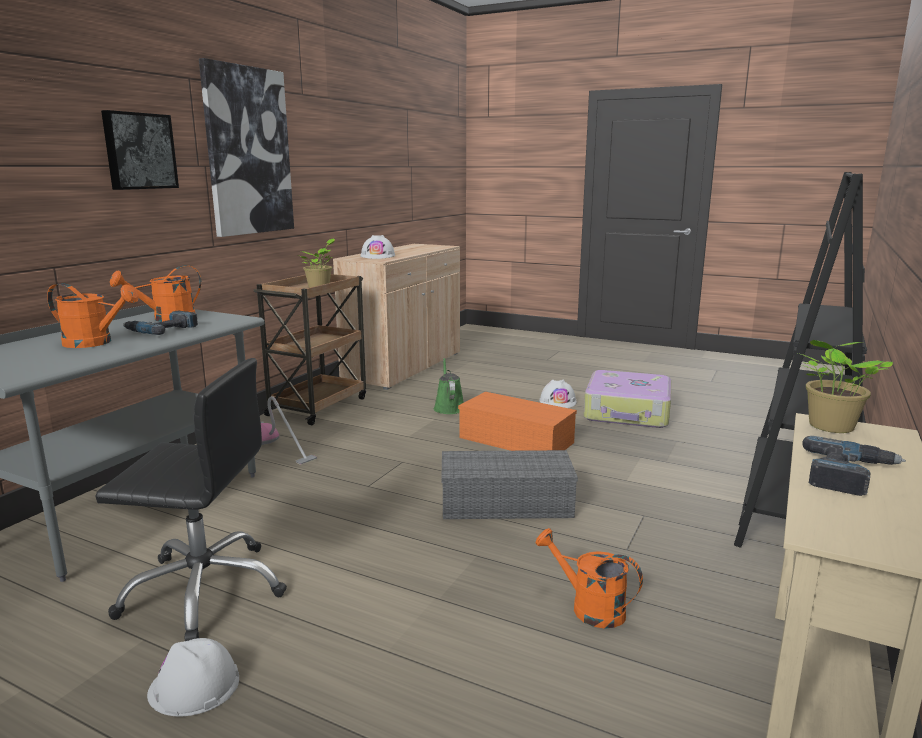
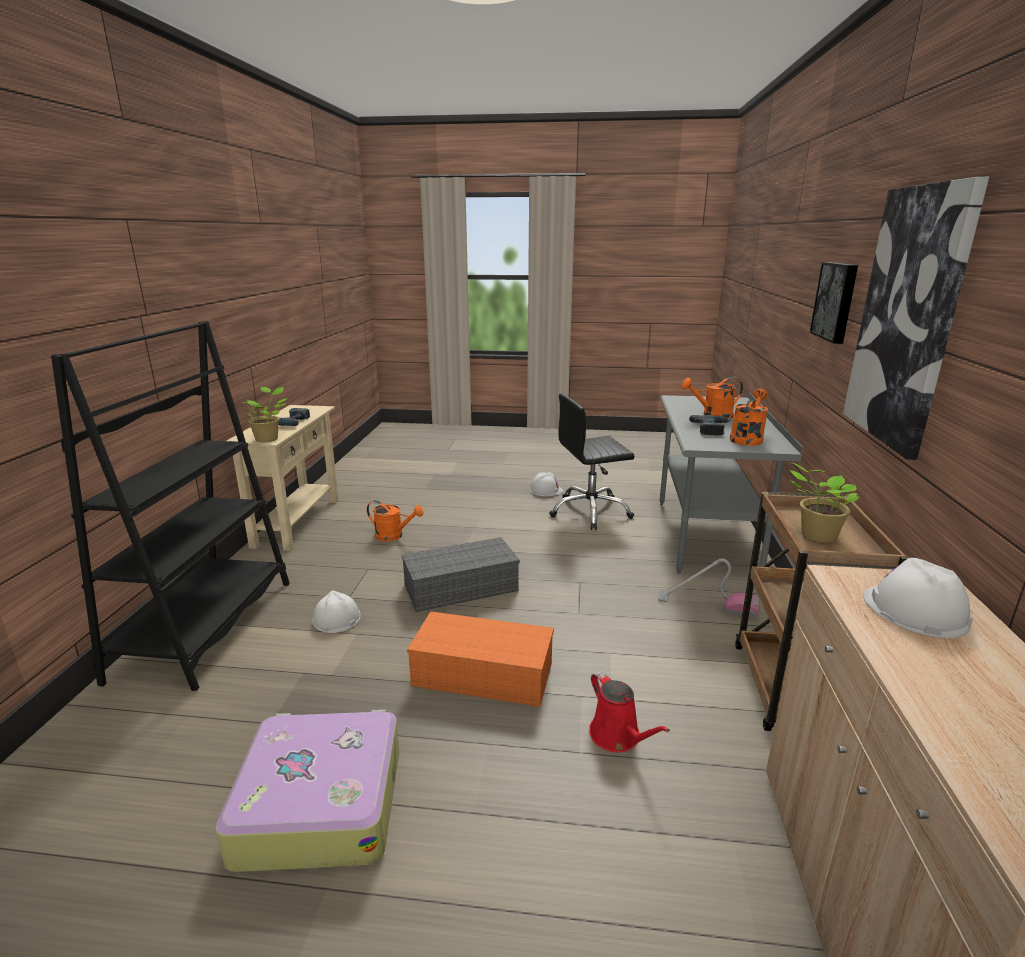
camera: 160 degrees right, 5 degrees up
green watering can [434,358,464,414] -> red watering can [589,671,670,752]
white hard hat [540,379,577,408] -> white hard hat moved to [312,590,361,633]

